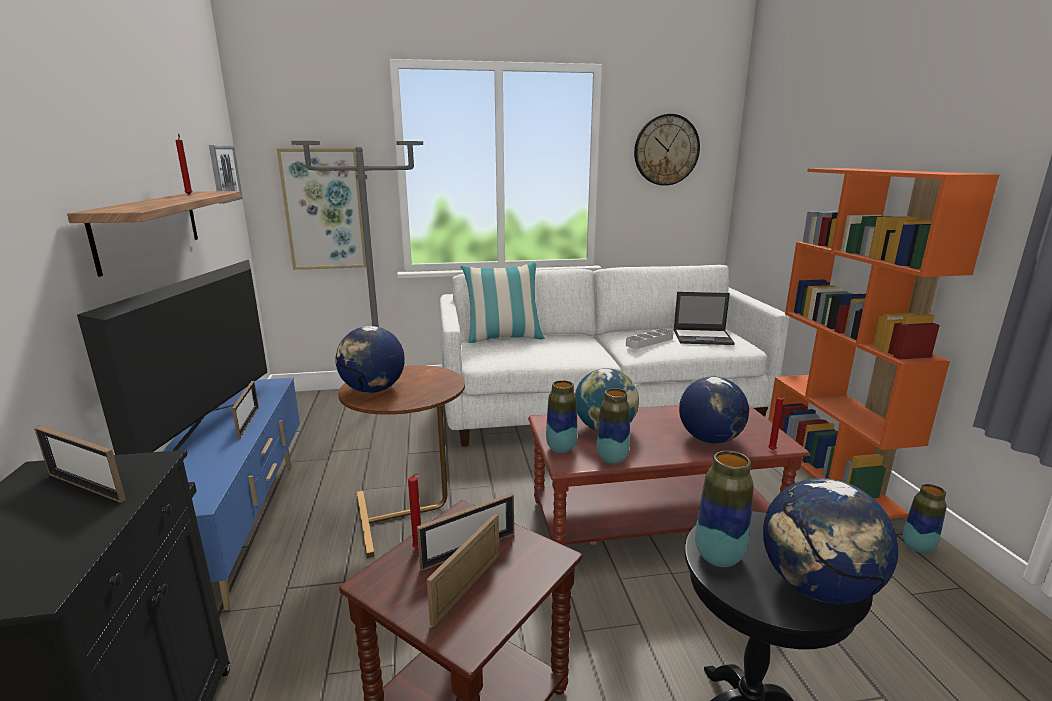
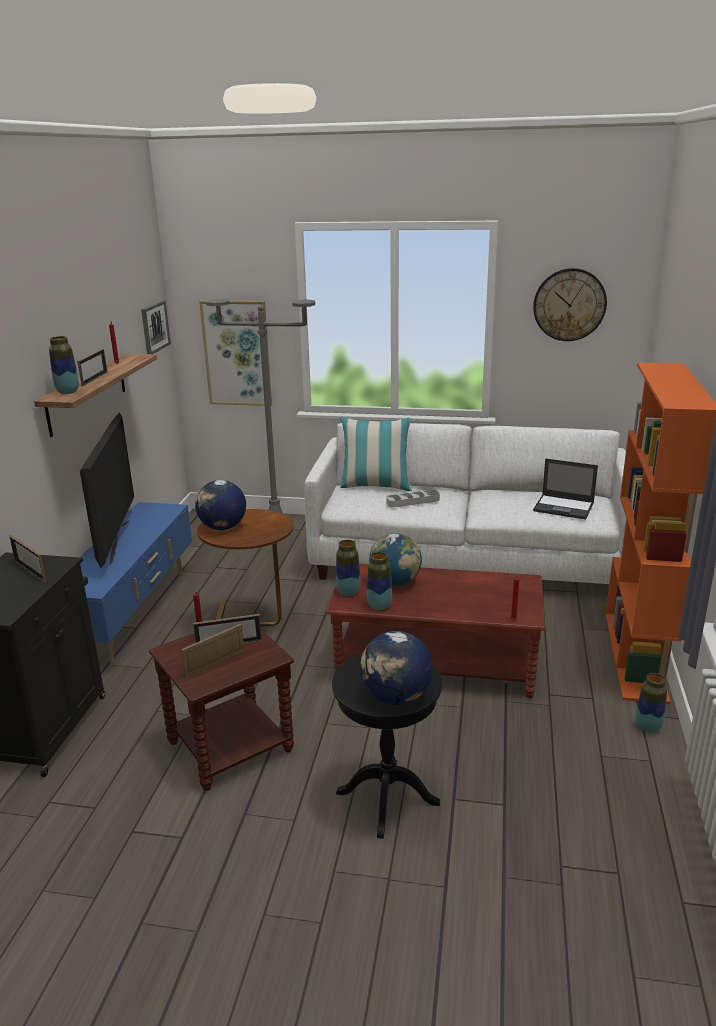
camera: 20 degrees right, 5 degrees up
television [77,260,267,455] -> television turned 150 degrees clockwise [80,413,134,568]
picture frame [232,381,259,438] -> picture frame moved to [77,349,108,386]
grey tray [626,329,673,349] -> grey tray moved to [386,490,440,508]
globe [679,377,749,443] -> none
vase [695,451,754,567] -> vase moved to [49,336,79,394]

